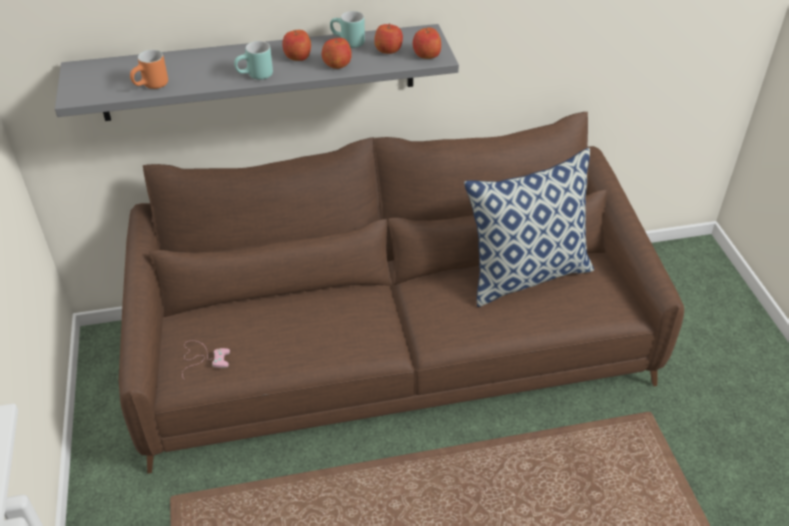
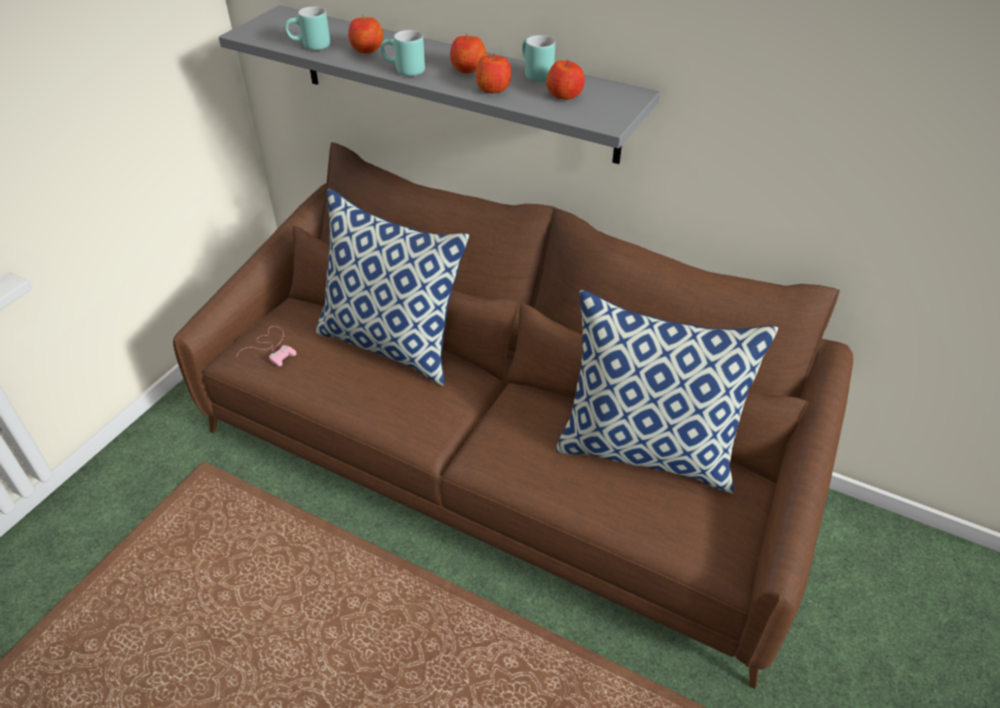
camera: 40 degrees right, 0 degrees up
orange mug [130,50,168,89] -> turquoise mug [285,6,330,50]
apple [413,28,441,59] -> apple moved to [348,15,383,54]
none -> pillow [316,189,470,386]

